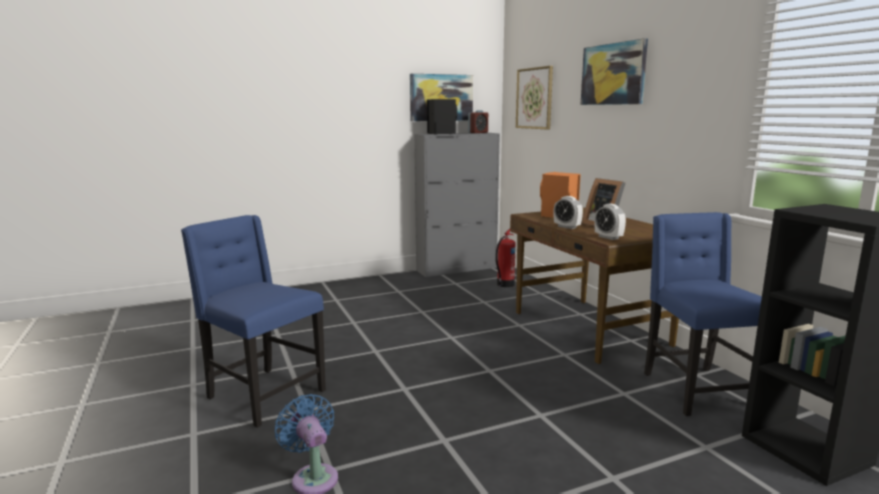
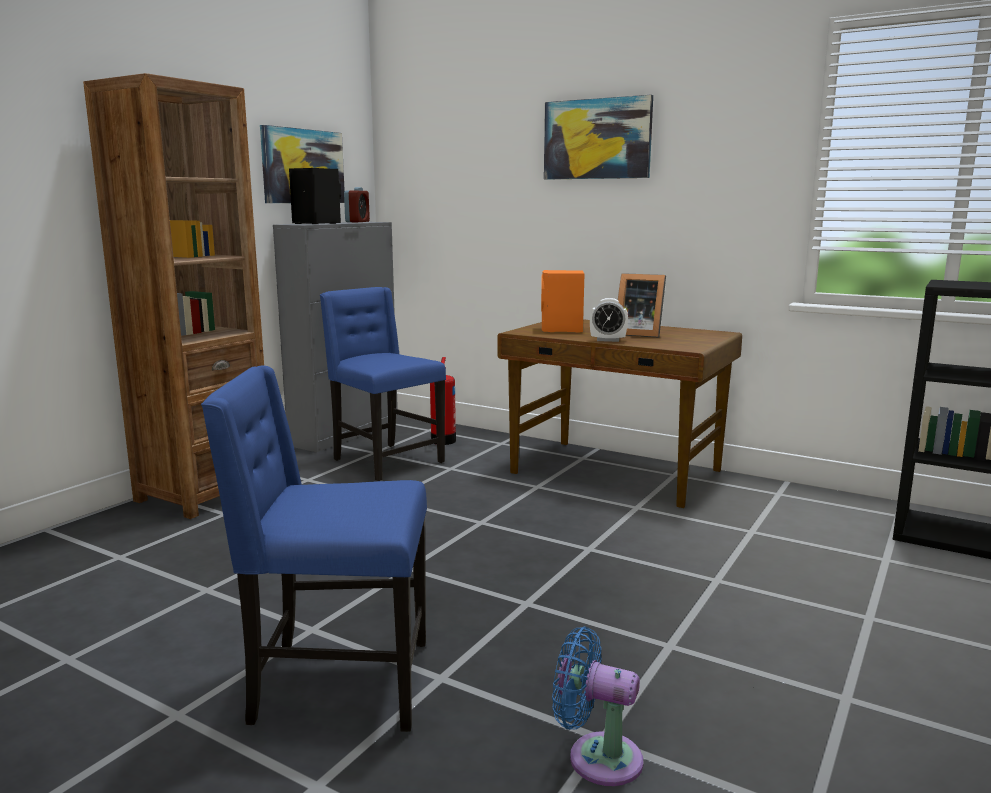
camera: 35 degrees left, 0 degrees up
picture [516,66,553,130] -> none
alarm clock [594,204,626,240] -> none
blue chair [644,212,762,416] -> blue chair moved to [320,287,446,481]
none -> brown bookcase [83,73,264,519]

